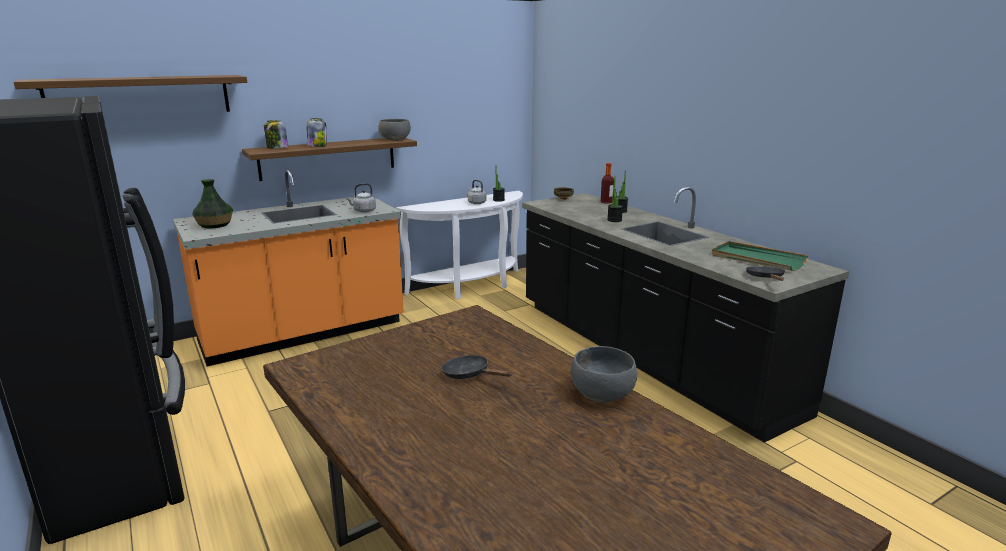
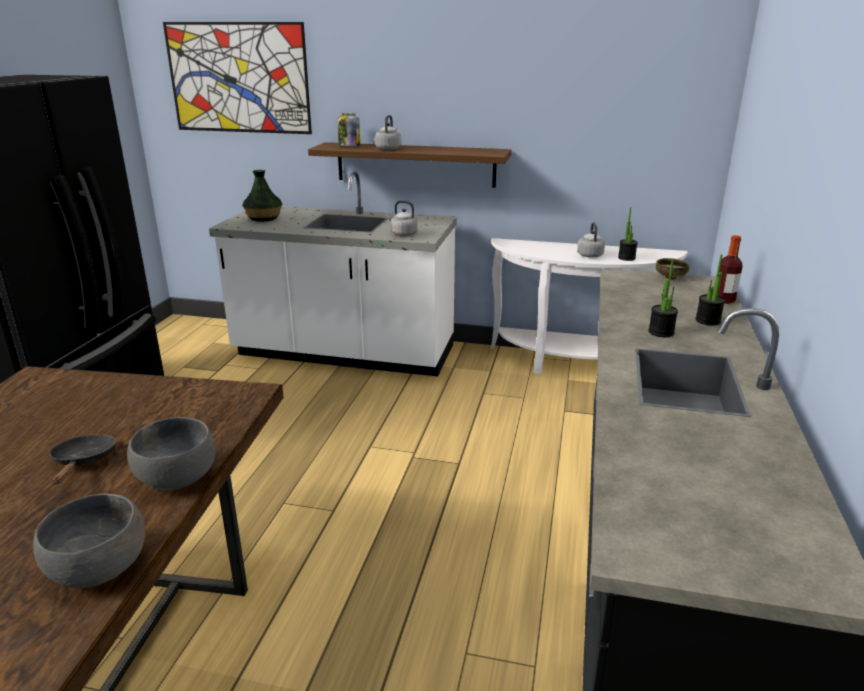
camera: 45 degrees right, 5 degrees up
shelf [14,75,247,112] -> picture [163,22,312,134]
orange counter [173,170,404,367] -> white counter [209,172,457,376]
jar [307,118,327,147] -> grey kettle [375,115,401,150]
grey bowl [378,119,411,141] -> grey bowl moved to [127,417,216,491]
green tray [712,241,808,271] -> none
black frying pan [746,266,785,281] -> none

